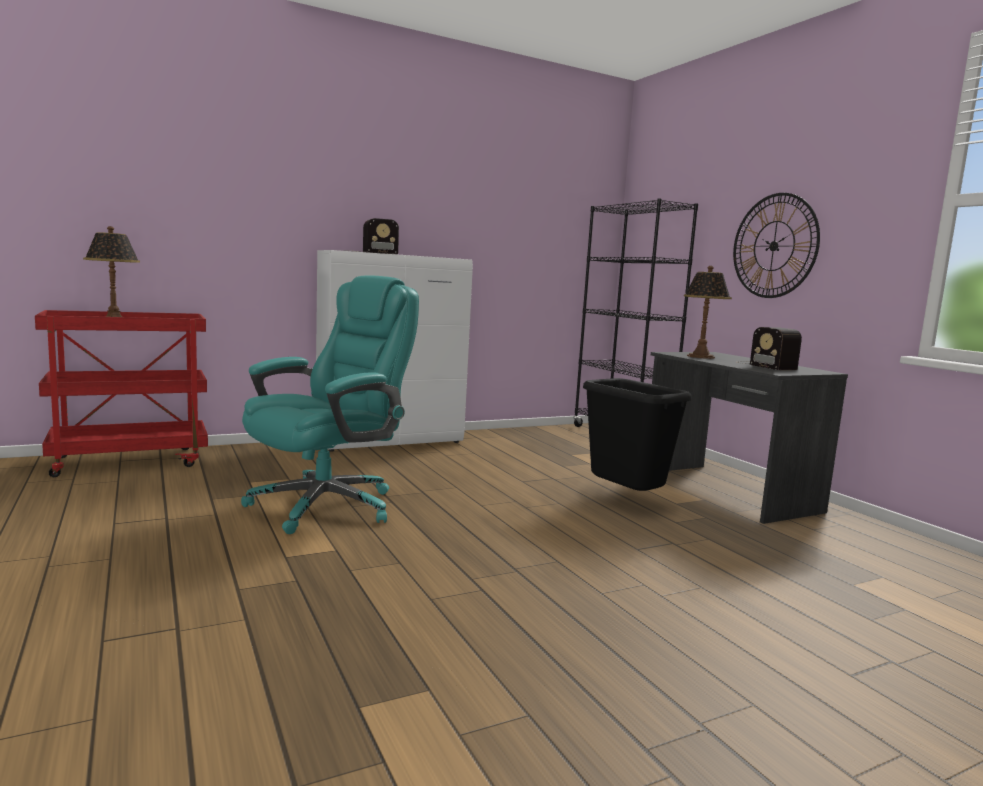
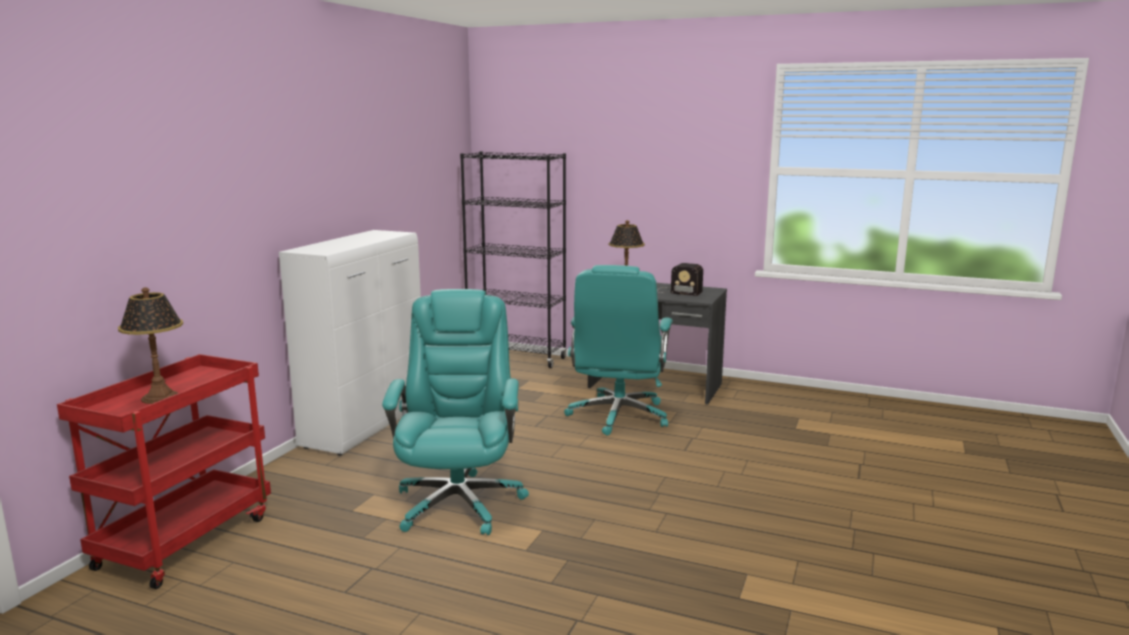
camera: 40 degrees left, 5 degrees up
radio [356,218,399,254] -> none
black trash can [583,378,692,491] -> turquoise office chair [564,265,673,436]
wall clock [733,193,820,298] -> none

